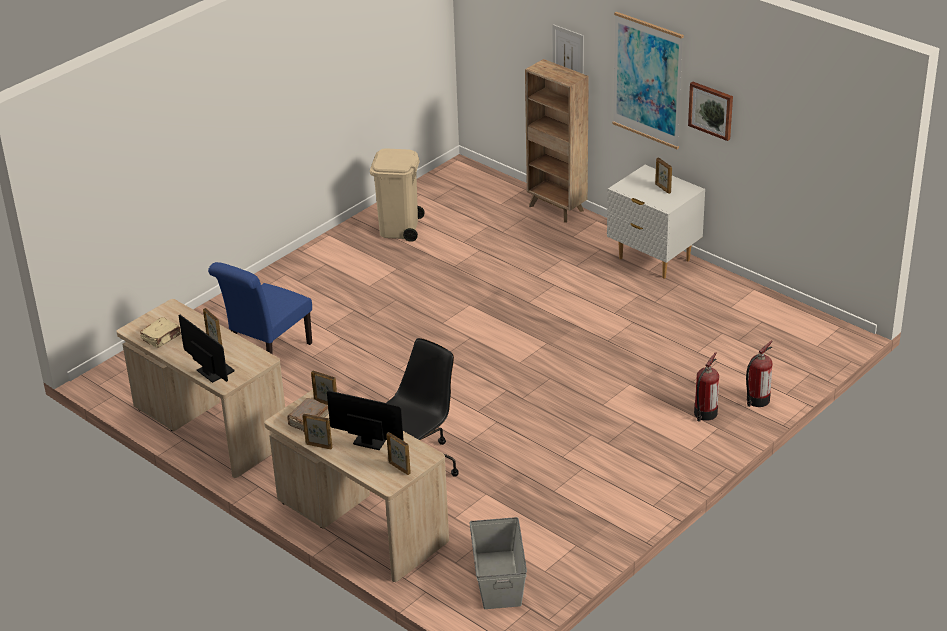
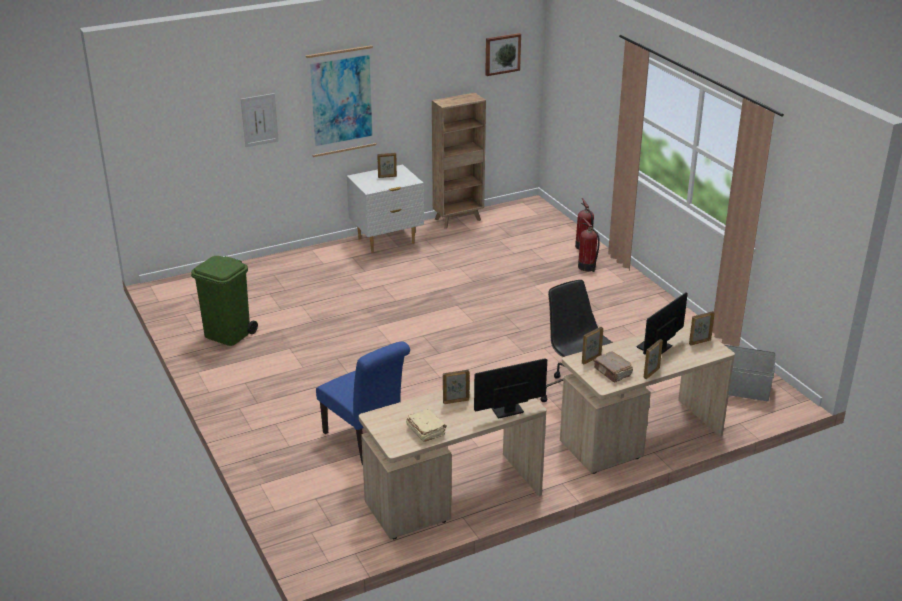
camera: 70 degrees left, 5 degrees down
beige trash can [370,148,425,242] -> green trash can [191,256,258,346]
brown bookcase [525,59,589,223] -> brown bookcase moved to [432,93,486,229]
picture [688,82,733,141] -> picture moved to [485,33,521,76]

